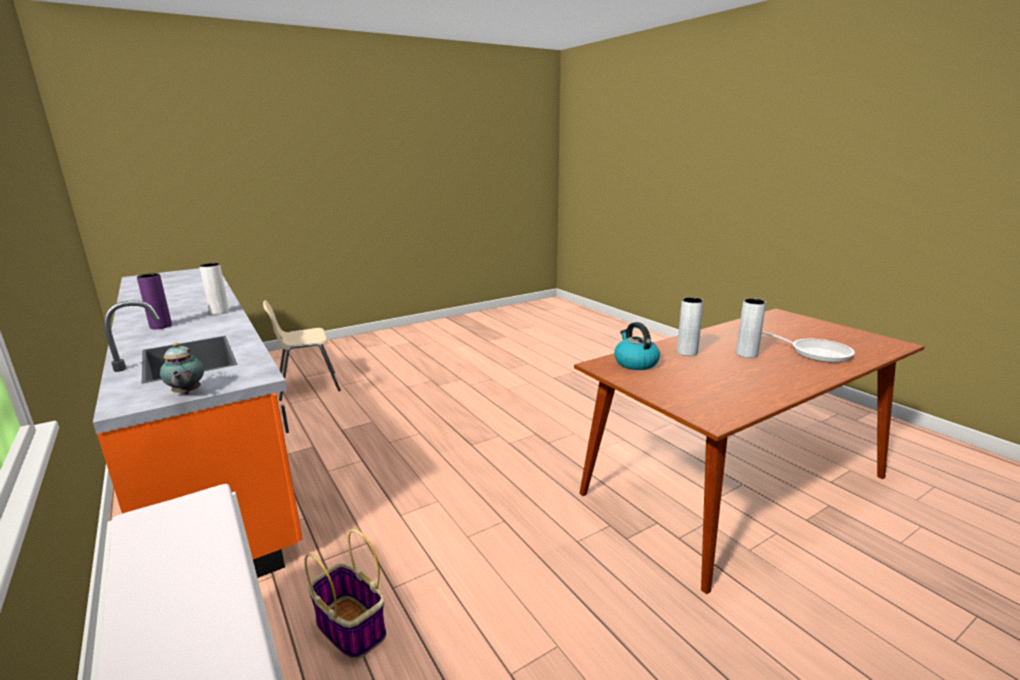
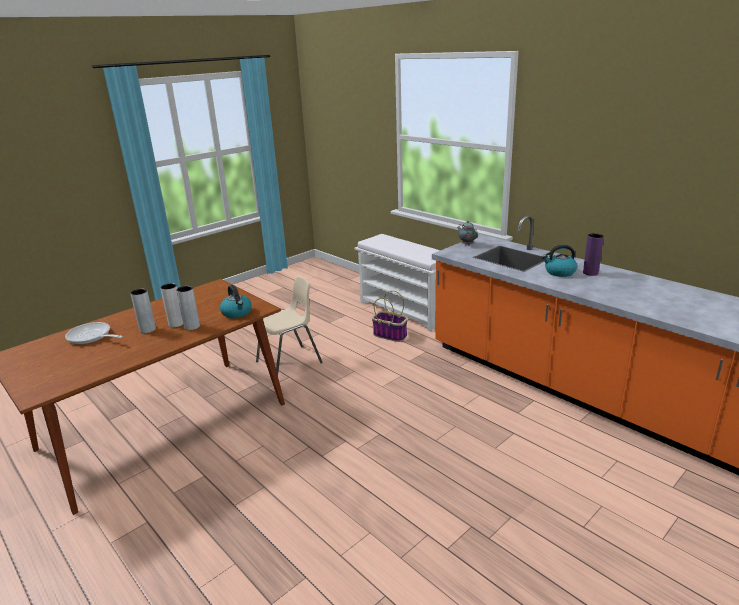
camera: 170 degrees right, 5 degrees up
white vase [199,263,229,315] -> white vase moved to [160,283,183,327]
beige chair [263,300,341,401] -> beige chair moved to [256,276,323,375]
none -> kettle [542,245,577,277]

